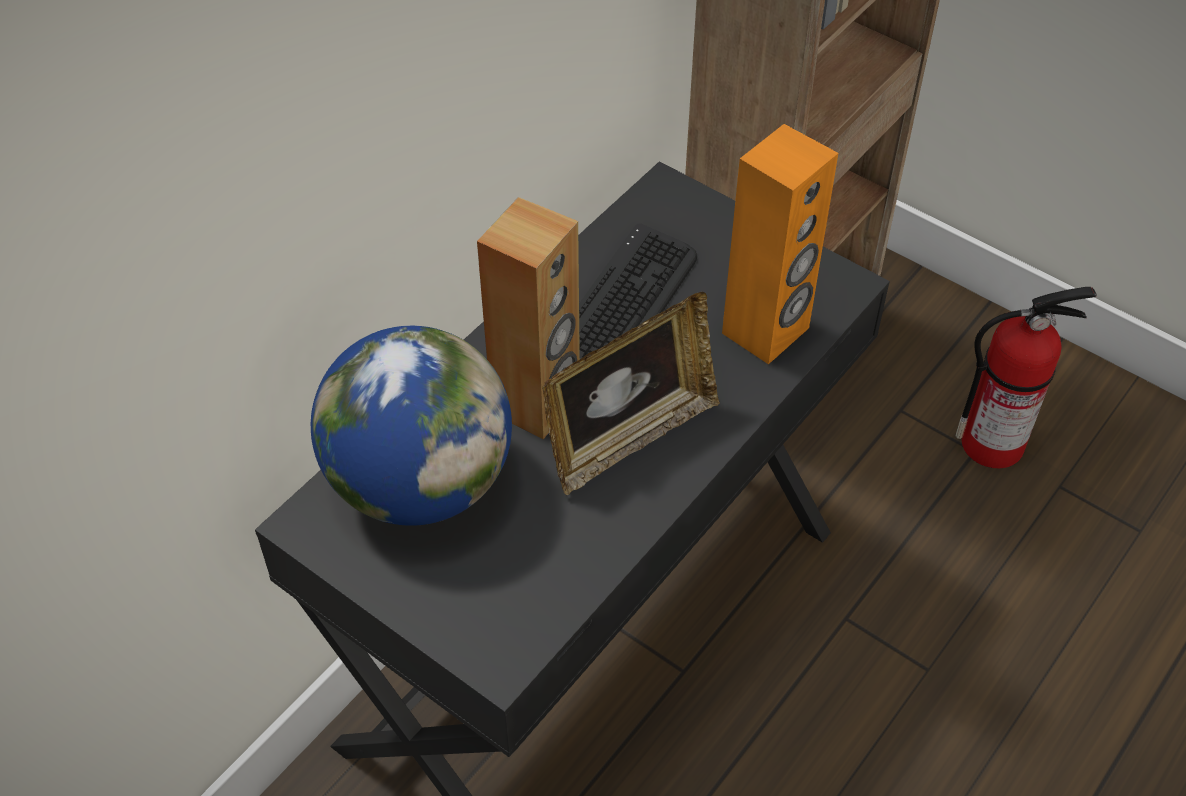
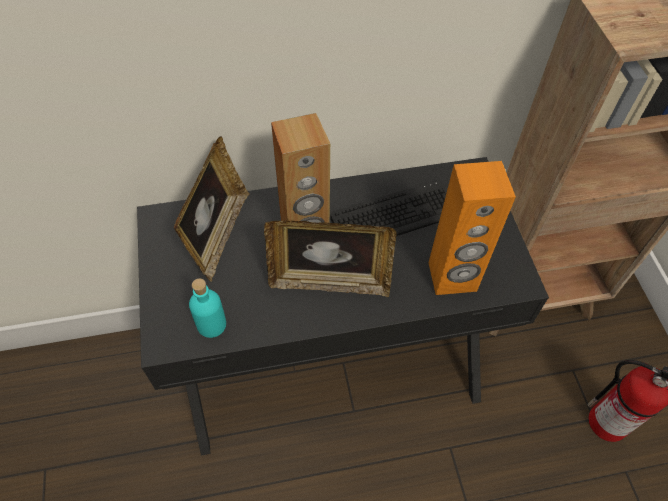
camera: 40 degrees right, 5 degrees up
globe [311,326,512,526] -> picture frame [173,136,250,282]
none -> turquoise bottle [189,278,226,338]

